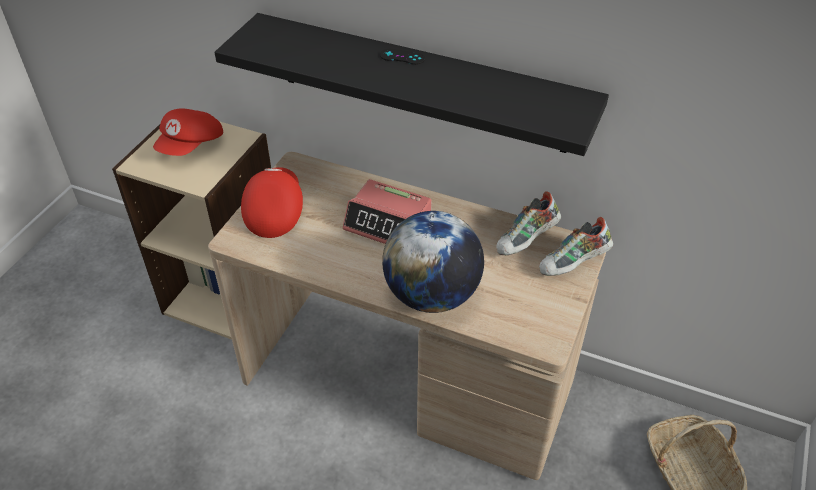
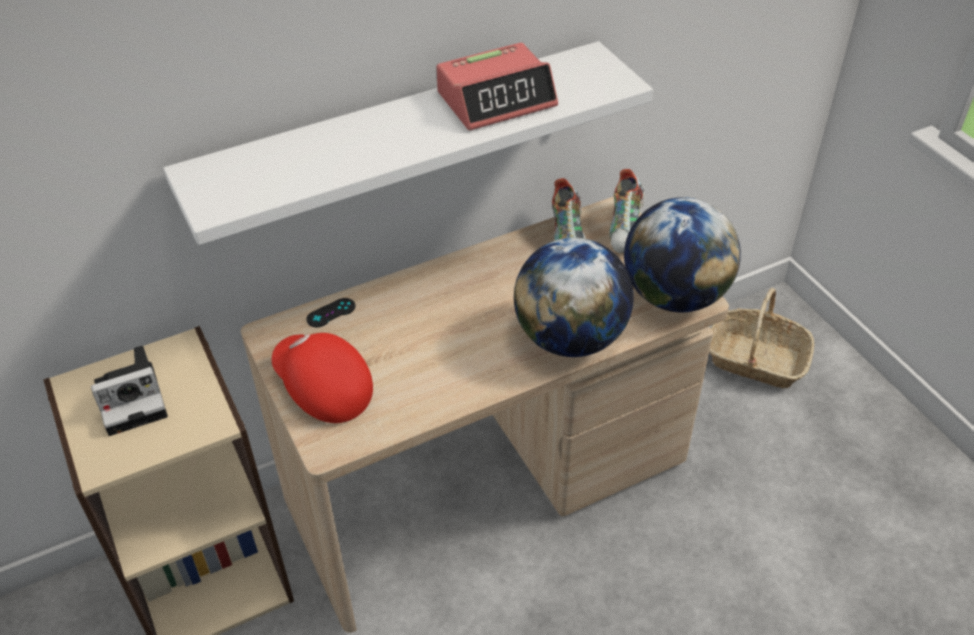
camera: 50 degrees left, 0 degrees up
red cap [153,108,223,156] -> camera [91,345,168,436]
black shelf [214,13,609,156] -> white shelf [163,41,653,245]
alarm clock [343,179,431,244] -> alarm clock moved to [436,43,558,131]
black game controller [380,49,425,65] -> black game controller moved to [307,298,355,327]
none -> globe [624,197,741,312]

